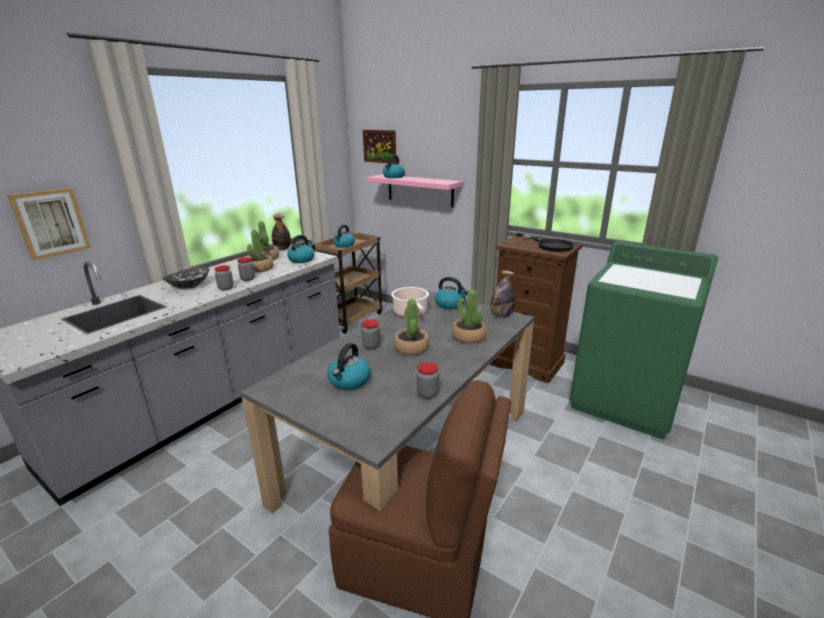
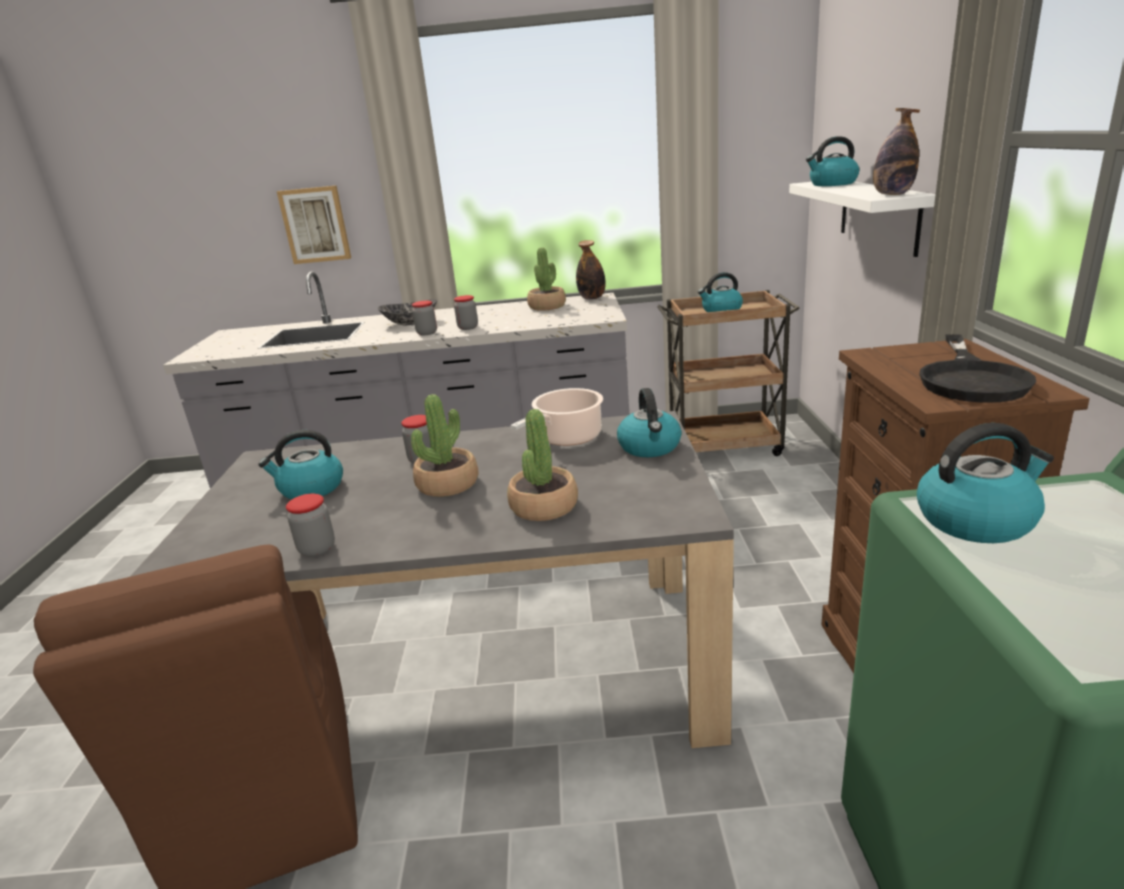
camera: 55 degrees right, 0 degrees up
potted plant [247,230,274,272] -> none
kettle [287,235,315,263] -> kettle moved to [917,423,1054,543]
picture [363,130,396,163] -> none
pink shelf [366,174,463,207] -> white shelf [789,182,936,257]
bottle [490,271,515,317] -> bottle moved to [873,108,920,195]

